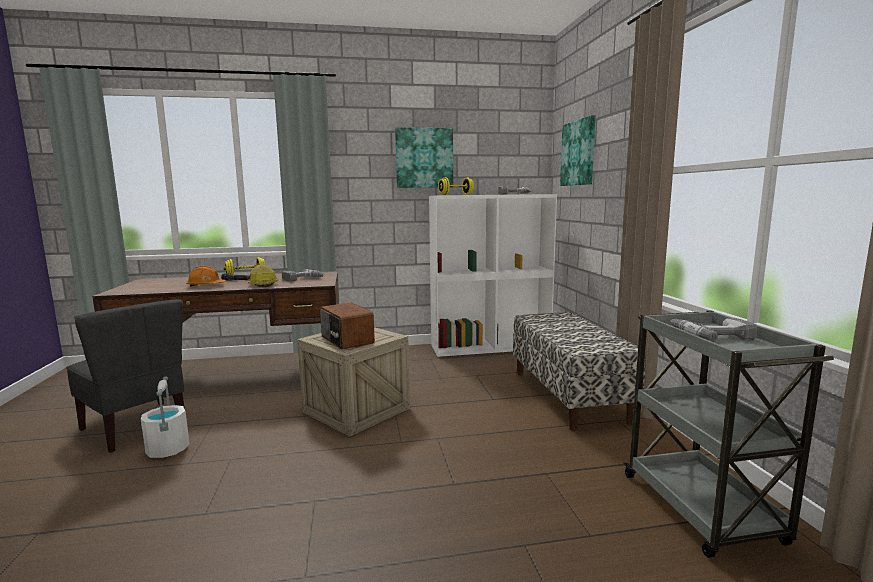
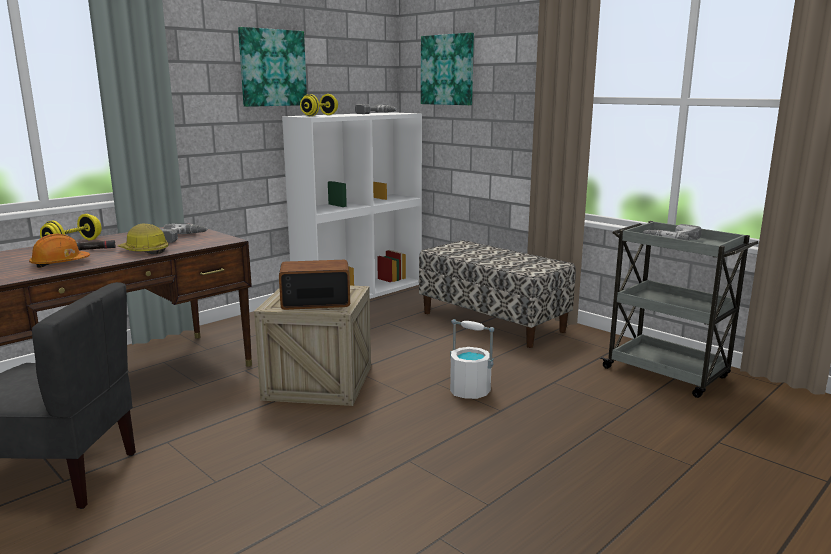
camera: 35 degrees left, 5 degrees up
white bucket [141,376,190,458] -> white bucket moved to [450,319,494,399]
radio [320,303,375,350] -> radio turned 150 degrees clockwise [279,260,350,310]

